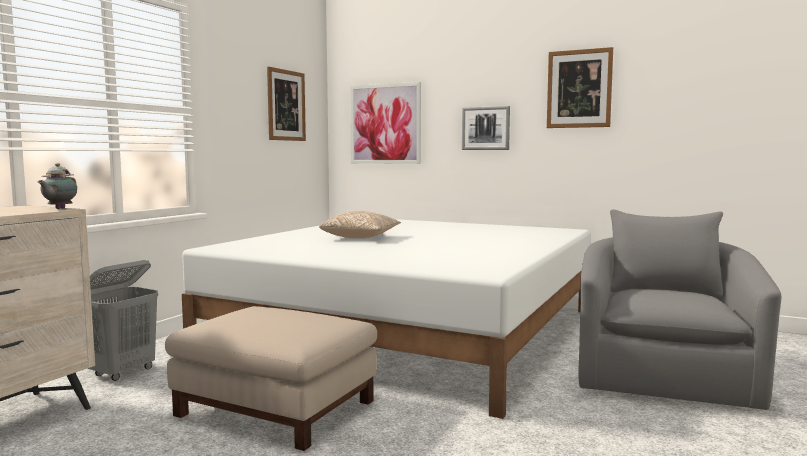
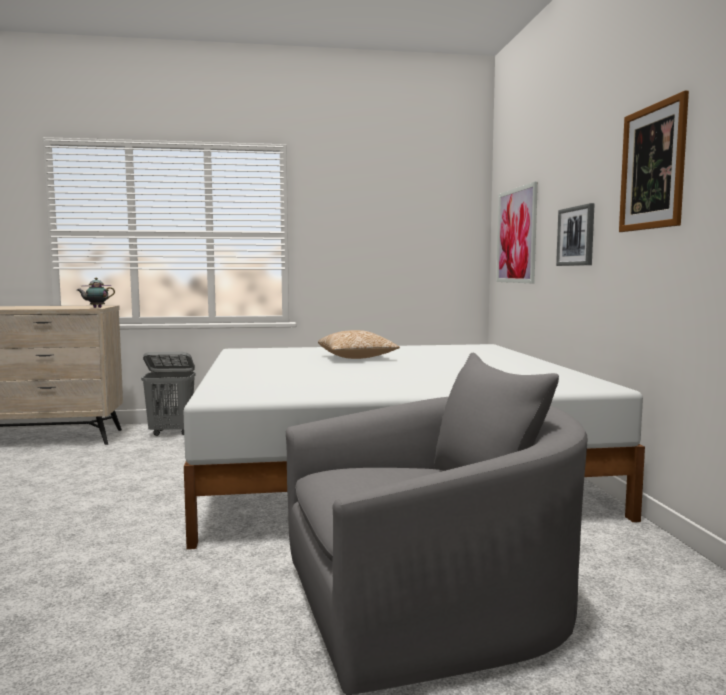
camera: 55 degrees right, 0 degrees up
beige ottoman [165,306,377,451] -> none
picture [267,67,306,141] -> none

